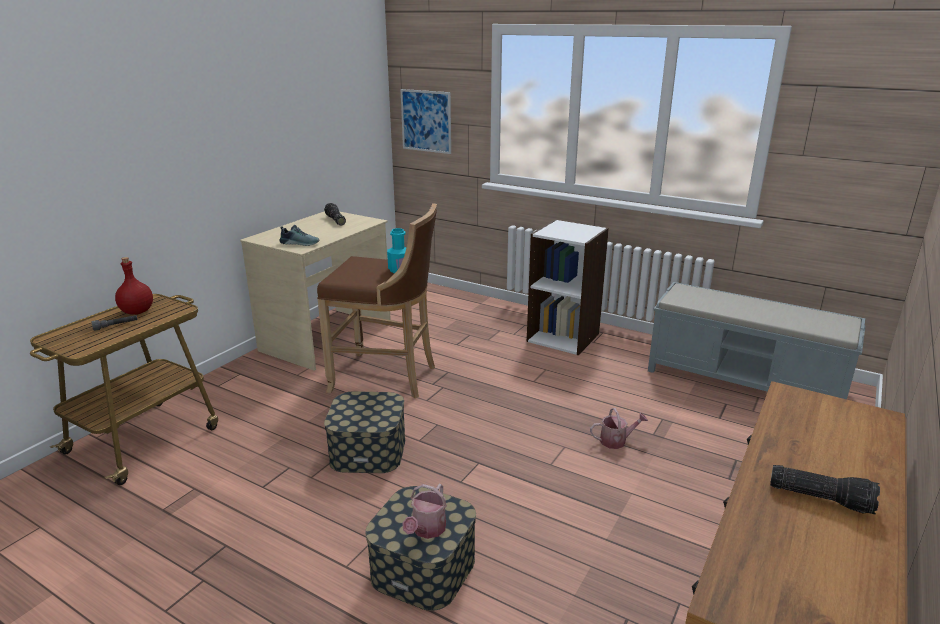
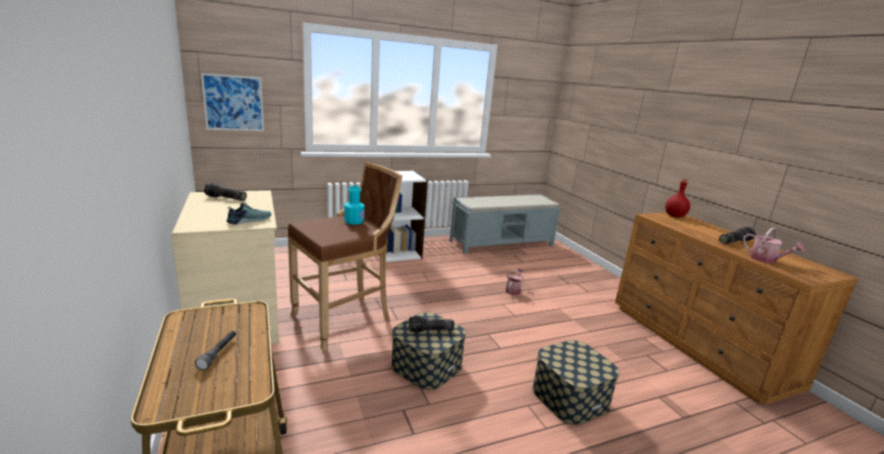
camera: 55 degrees left, 5 degrees down
red bottle [115,257,153,315] -> red bottle moved to [665,179,690,217]
watering can [402,484,447,539] -> watering can moved to [743,228,805,263]
none -> flashlight [409,316,454,333]

